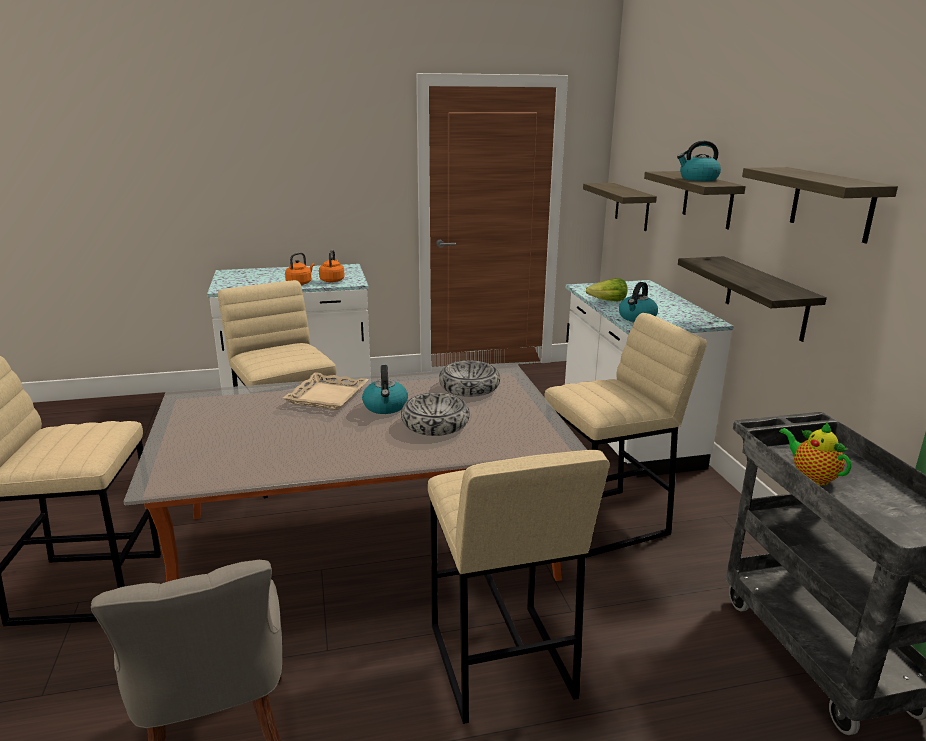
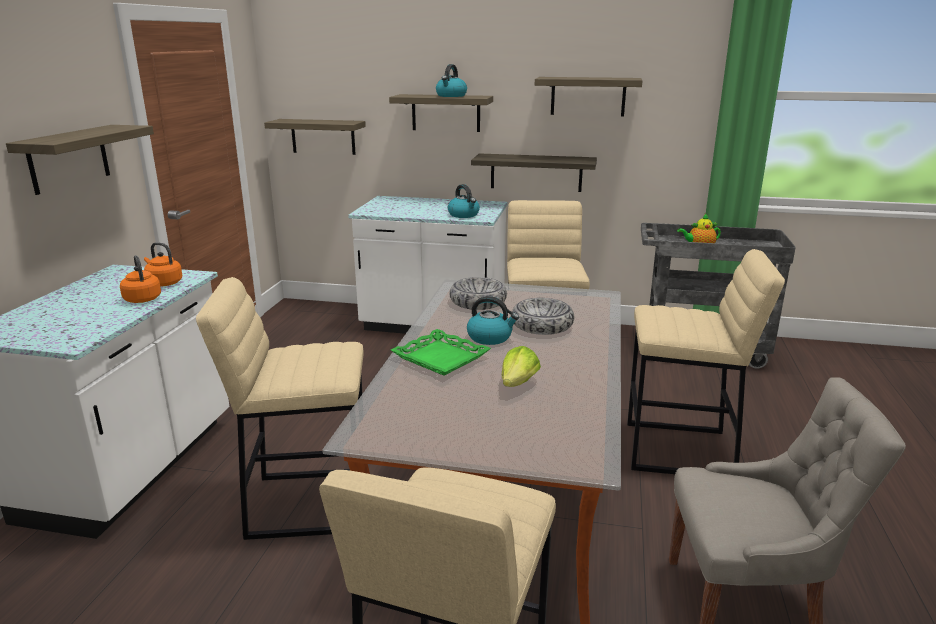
camera: 65 degrees left, 0 degrees up
beige tray [283,372,369,410] -> green tray [391,329,491,376]
lettuce [586,278,628,302] -> lettuce moved to [502,346,541,387]
none -> shelf [6,125,154,195]

